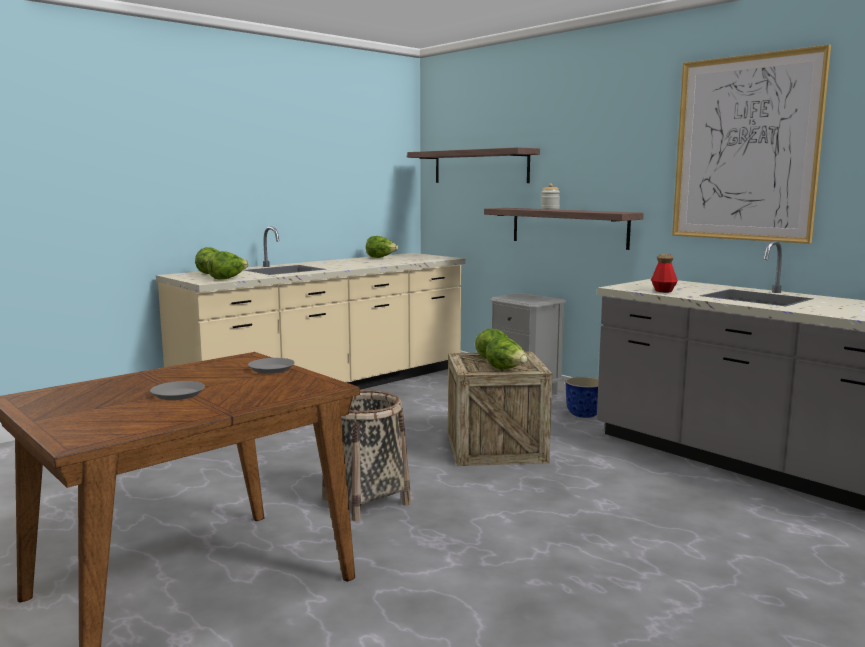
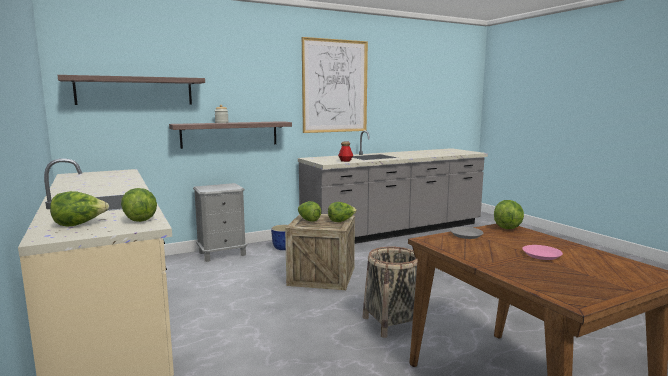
camera: 75 degrees left, 0 degrees up
grey plate [150,381,205,400] -> pink plate [522,245,563,260]
lettuce [366,236,398,258] -> lettuce moved to [494,200,524,229]

